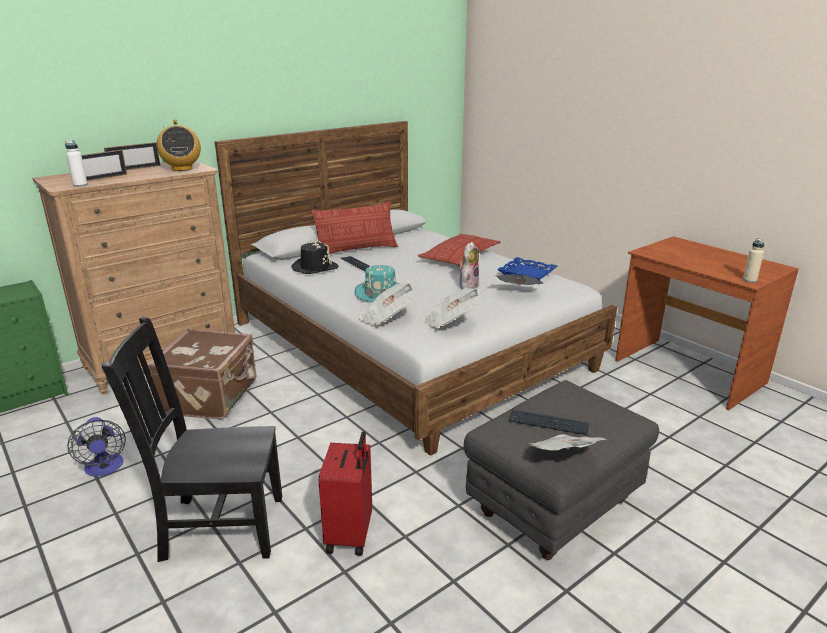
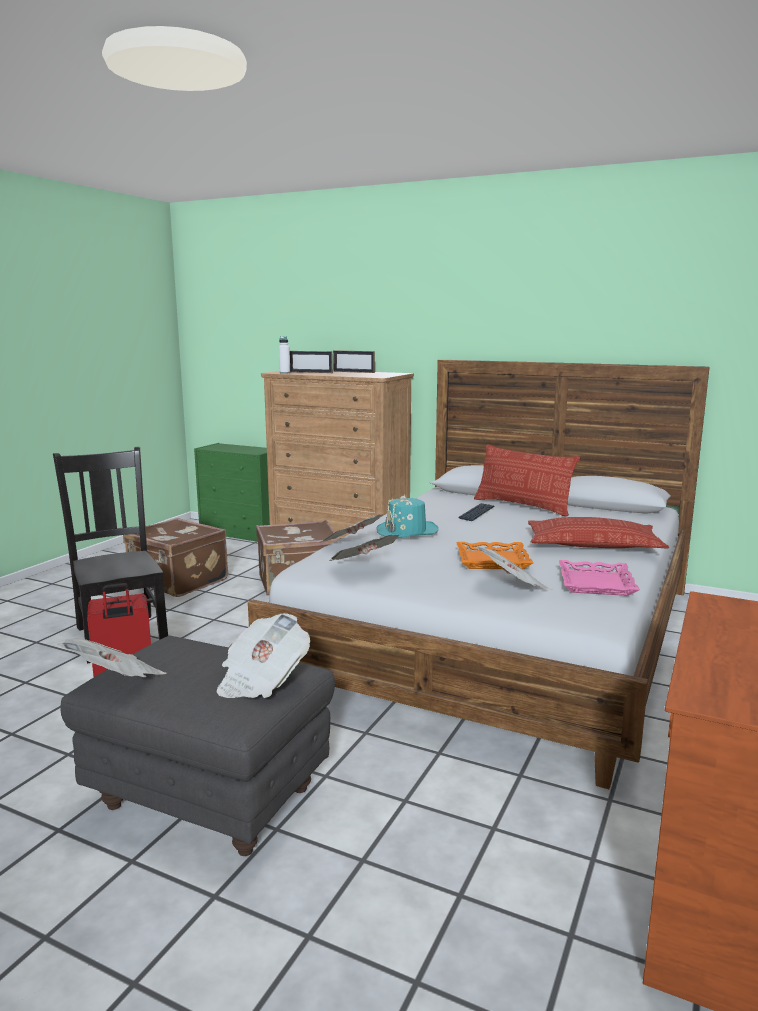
camera: 65 degrees right, 10 degrees down
fan [67,417,126,477] -> brown suitcase [123,518,228,597]
radio [157,120,201,171] -> none
black hat [291,241,339,274] -> none
plush toy [459,242,479,289] -> orange tray [456,542,534,569]
blue tray [497,257,557,280] -> pink tray [559,560,640,596]
keyboard [509,409,589,435] -> none
beige bottle [743,238,765,283] -> none
none -> newspaper [216,613,310,698]

